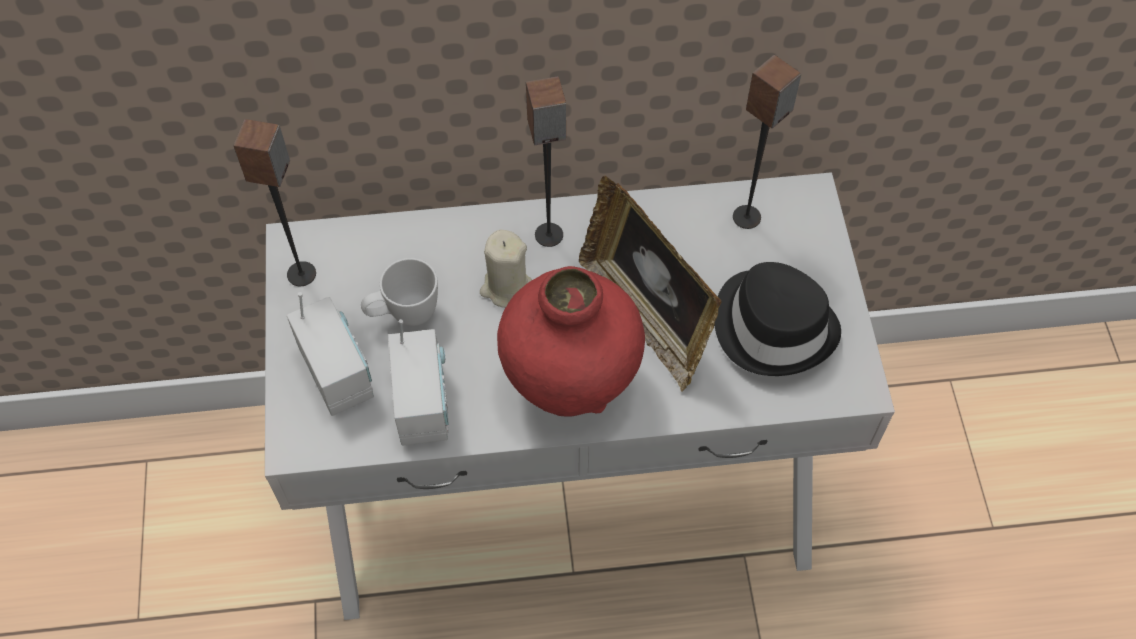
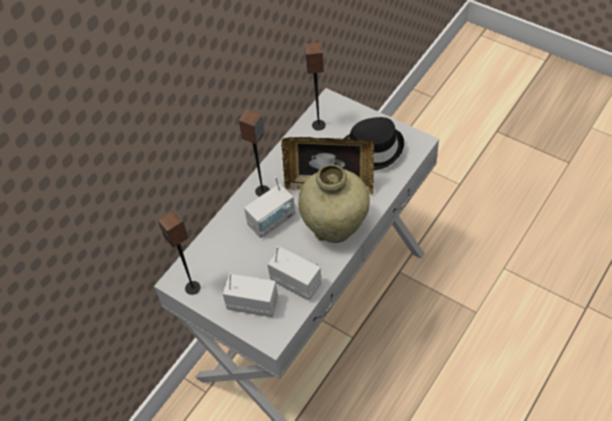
camera: 45 degrees left, 5 degrees down
white mug [361,258,438,326] -> none
beige candle [480,230,532,308] -> radio [244,177,295,238]
red vase [497,266,645,416] -> beige vase [298,164,370,243]

